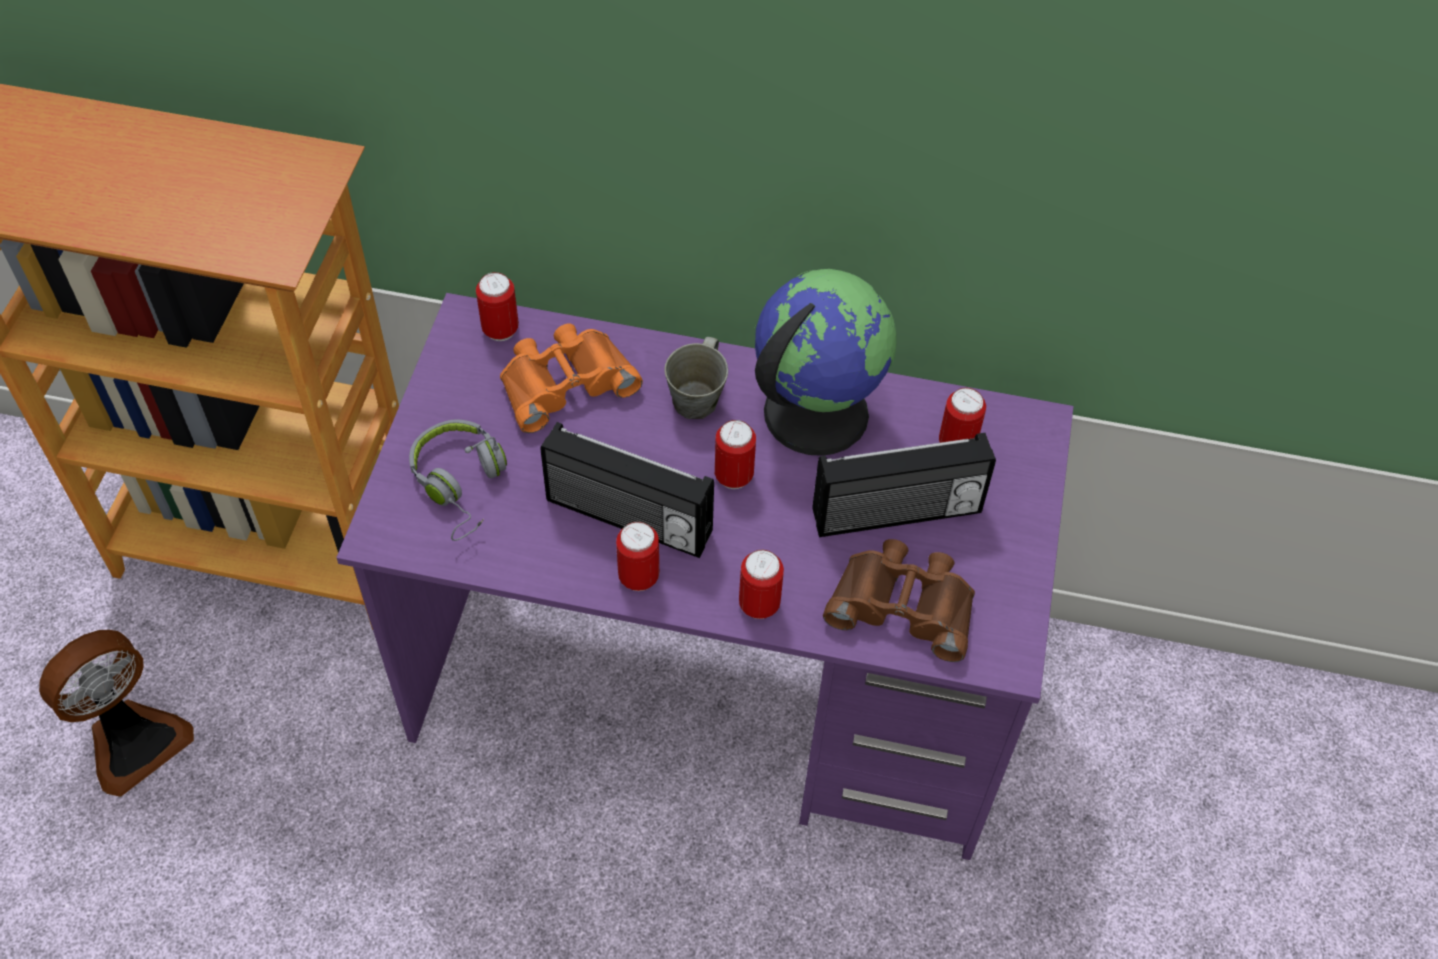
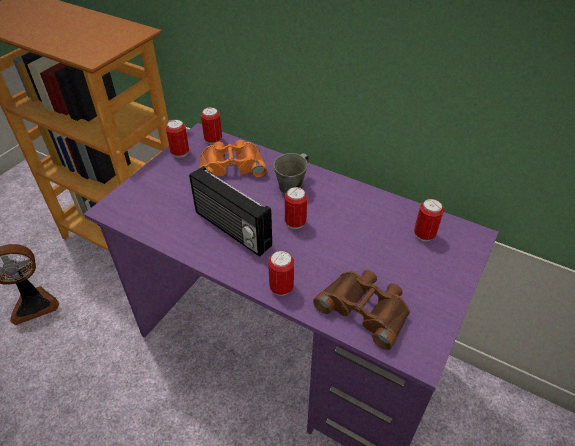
camera: 20 degrees right, 10 degrees down
grey headphones [409,419,507,541] -> none
can [616,522,659,591] -> can moved to [166,119,189,158]
globe [755,269,897,456] -> none
radio [812,433,996,537] -> none

